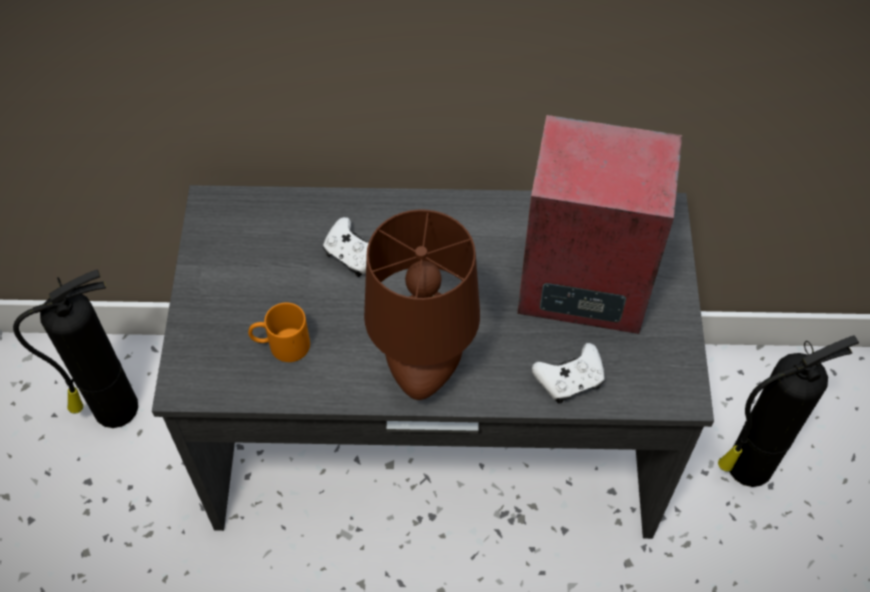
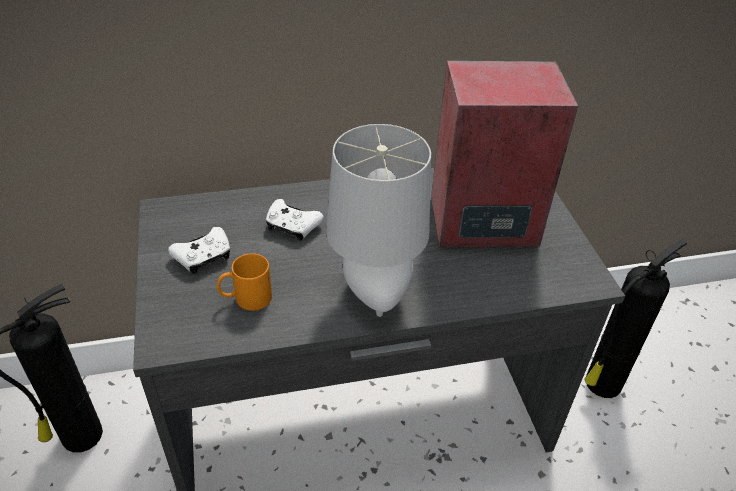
camera: 15 degrees left, 15 degrees down
brown table lamp [364,210,480,400] -> grey table lamp [326,124,431,317]
white game controller [532,343,605,403] -> white game controller moved to [168,227,230,274]

